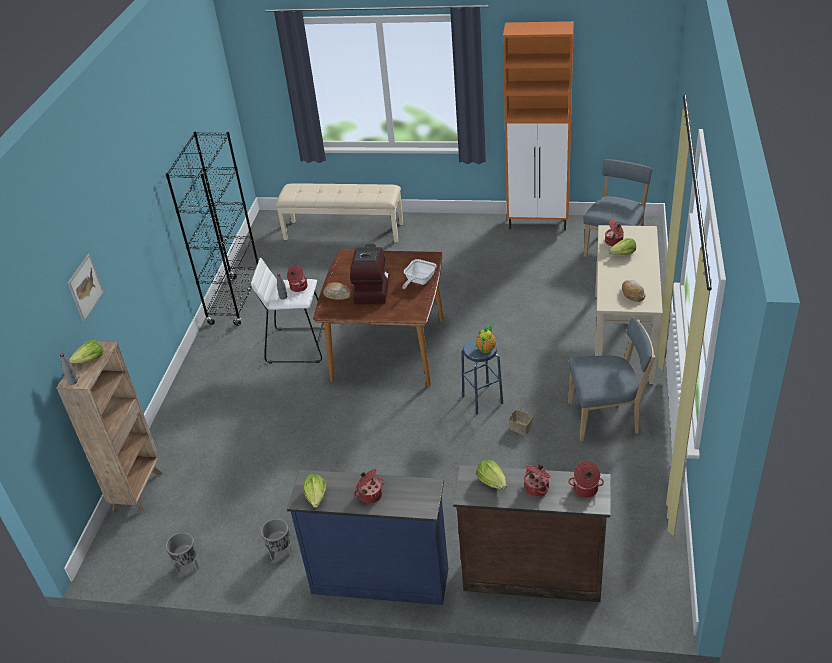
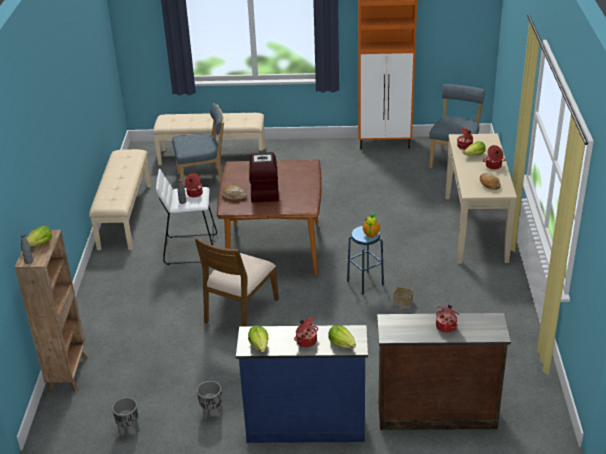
camera: 10 degrees left, 5 degrees down
picture [68,254,104,321] -> none
black bookcase [166,132,258,326] -> beige bench [89,149,151,250]
frying pan [402,259,436,289] -> none
lettuce [477,460,507,490] -> lettuce moved to [328,325,356,348]
blue chair [568,317,655,441] -> blue chair moved to [172,103,224,186]
cooking pot [568,461,604,497] -> cooking pot moved to [483,145,506,170]
none -> brown chair [195,237,279,326]

